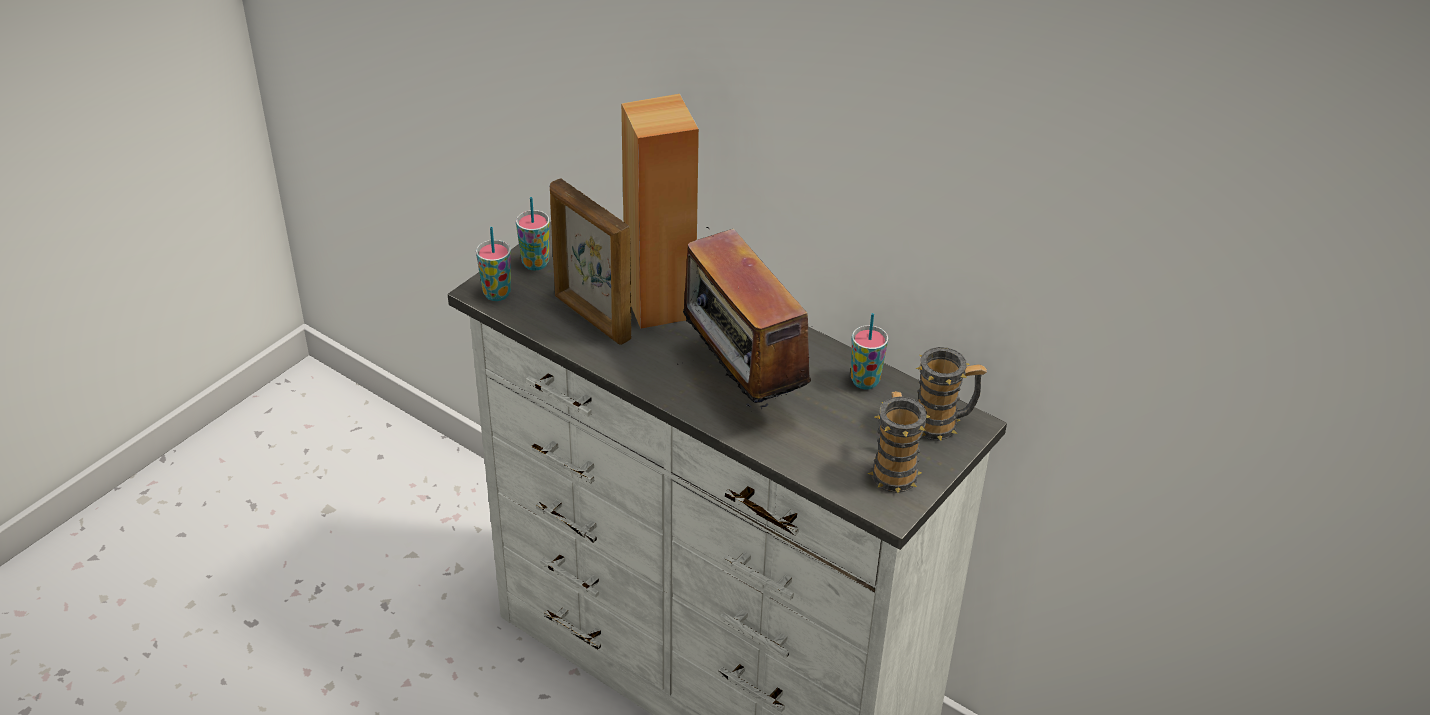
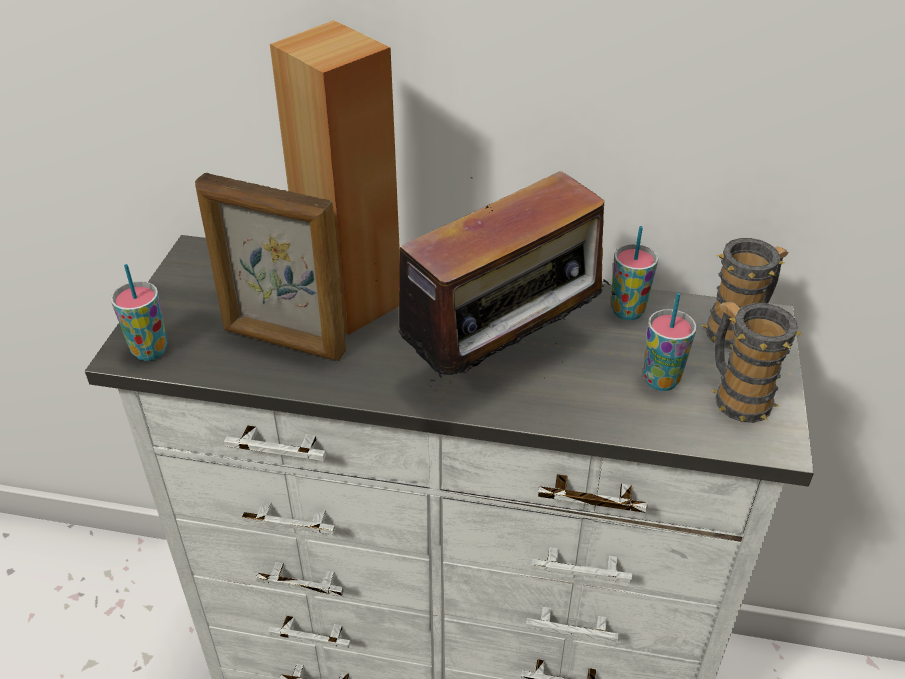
camera: 25 degrees left, 0 degrees up
cup [516,197,550,271] -> cup moved to [643,293,696,391]
radio [683,227,813,412] -> radio turned 75 degrees counterclockwise [375,171,615,387]

